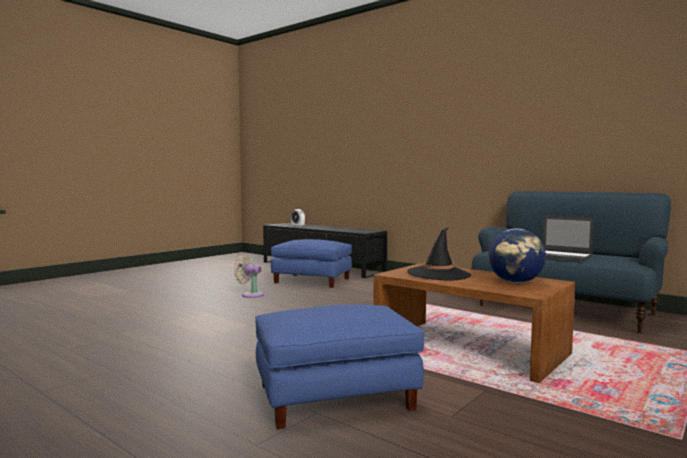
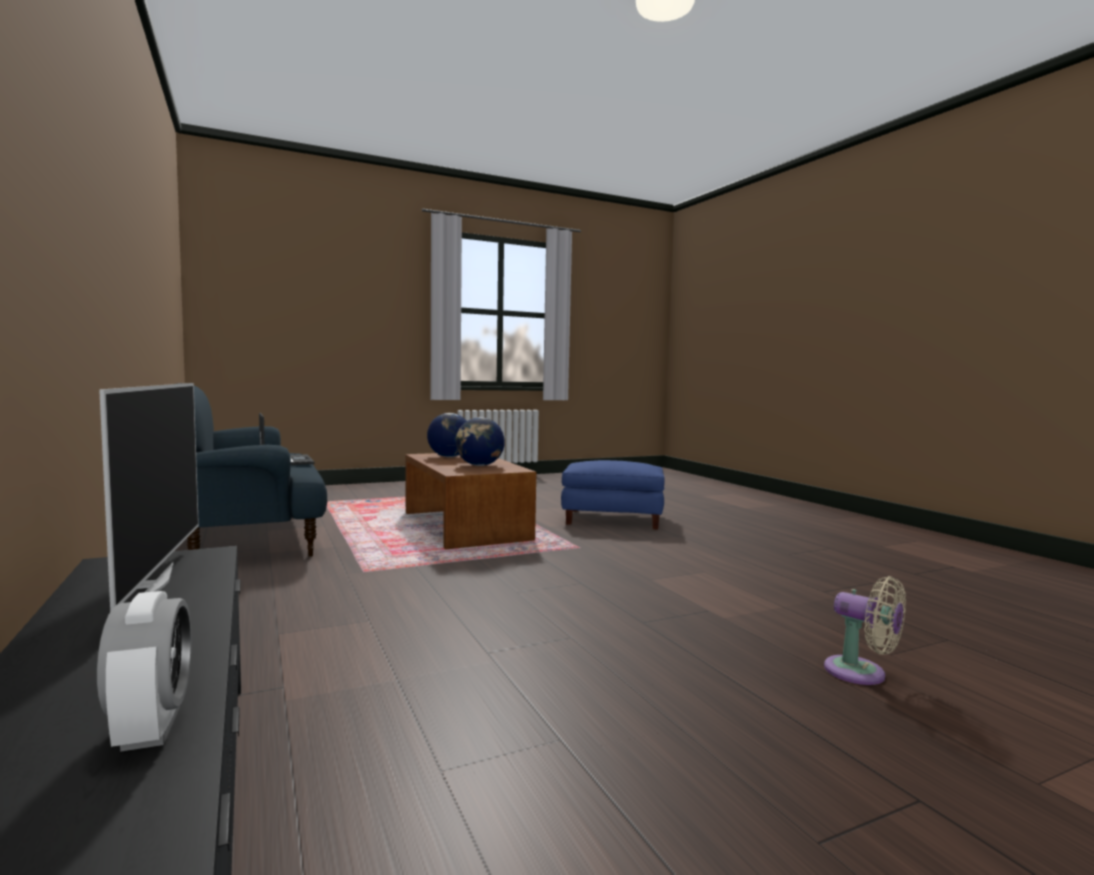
camera: 155 degrees left, 0 degrees up
beige fan [234,255,264,298] -> beige fan moved to [824,576,906,685]
blue ottoman [271,239,352,288] -> none
black hat [407,227,471,280] -> globe [456,417,505,466]
none -> television [99,383,199,612]

